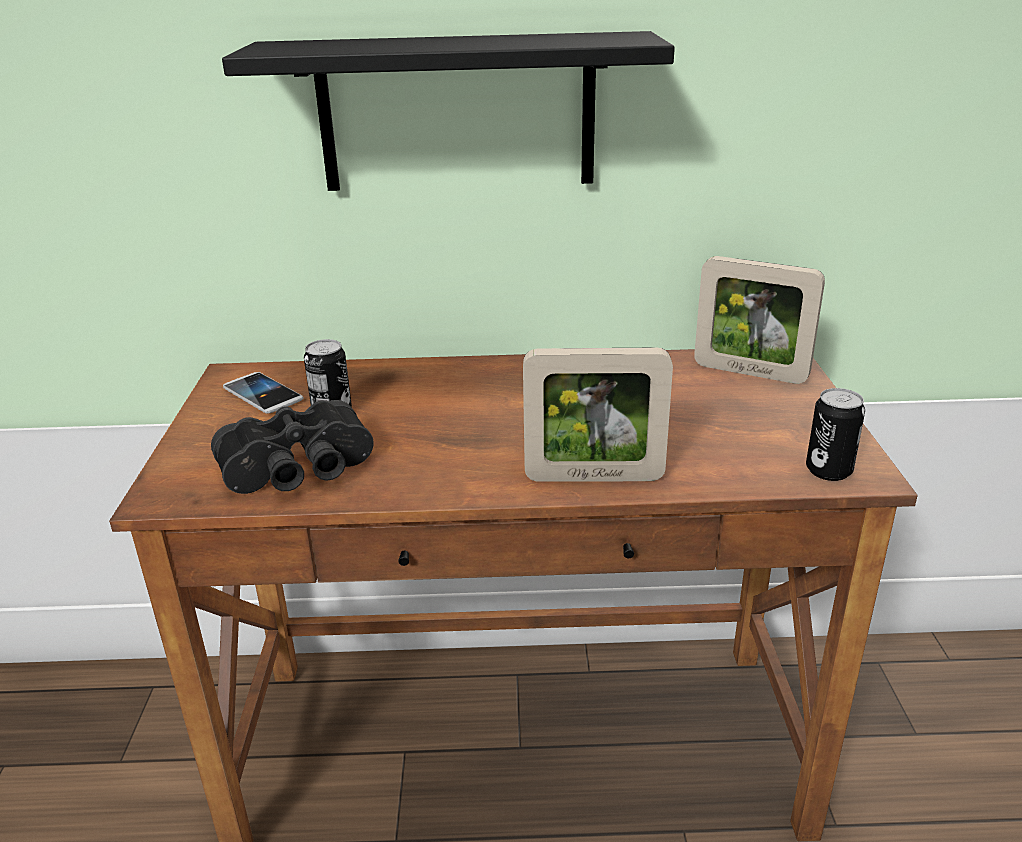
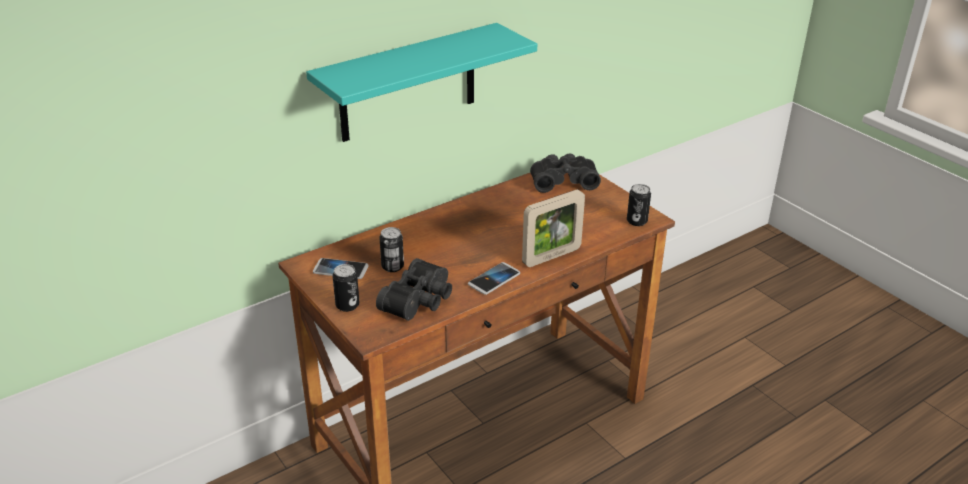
camera: 35 degrees left, 5 degrees up
black shelf [222,31,675,191] -> turquoise shelf [306,23,537,142]
picture frame [694,256,825,384] -> black binoculars [530,154,601,193]
none -> can [332,264,360,312]
none -> phone [468,262,520,295]

